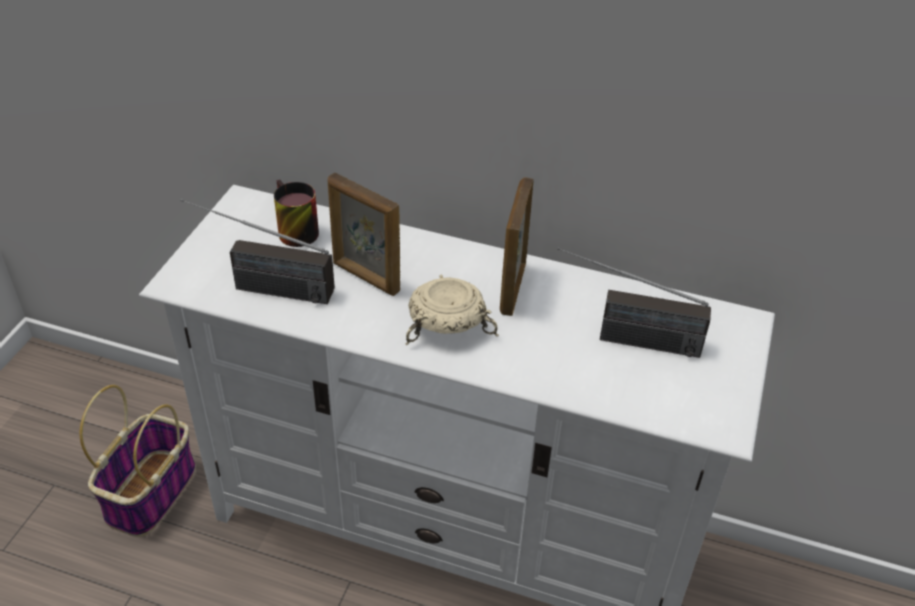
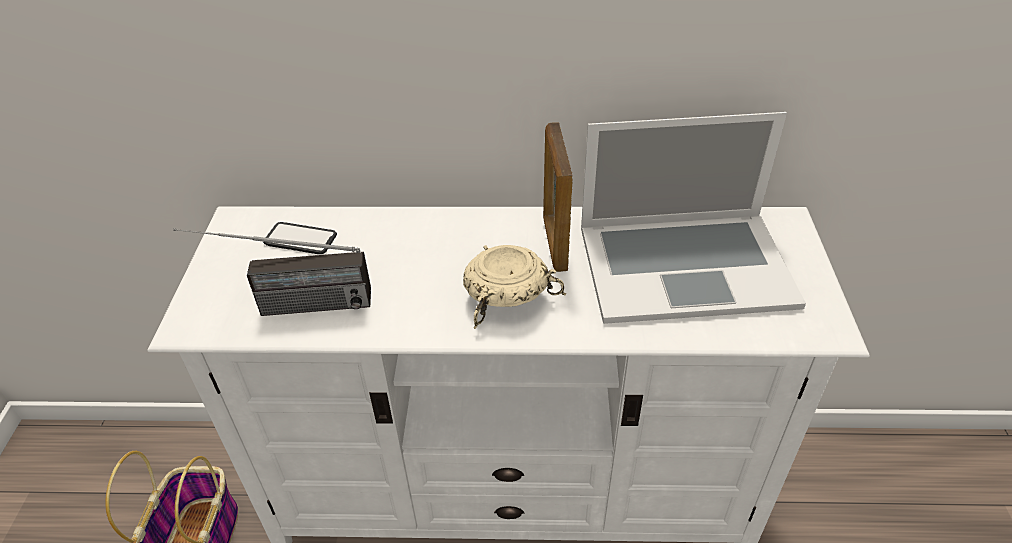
camera: 15 degrees left, 0 degrees up
mug [274,180,319,247] -> phone [263,222,337,254]
picture frame [327,172,400,296] -> none
radio [557,247,711,358] -> laptop [581,112,806,324]

